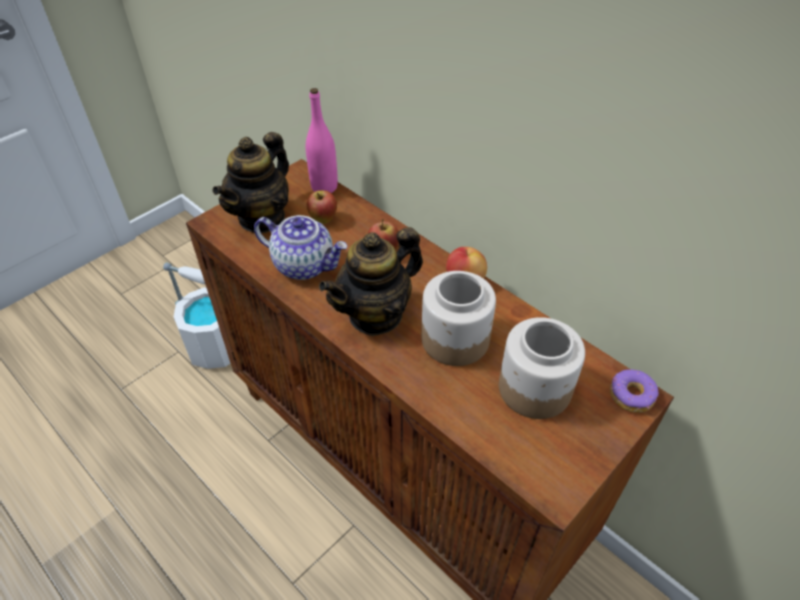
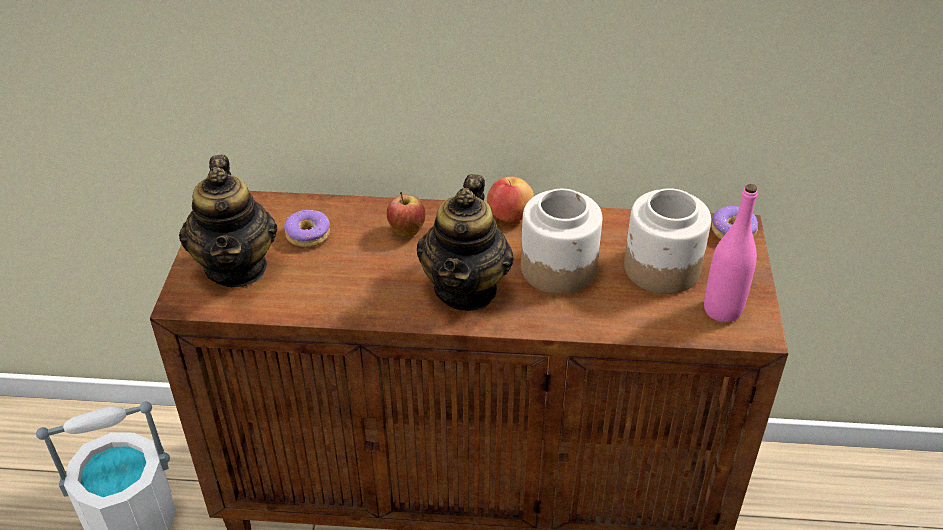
camera: 40 degrees left, 5 degrees down
teapot [254,215,348,280] -> none
pink bottle [306,88,338,193] -> pink bottle moved to [704,184,757,322]
apple [307,190,337,224] -> donut [284,210,330,247]

